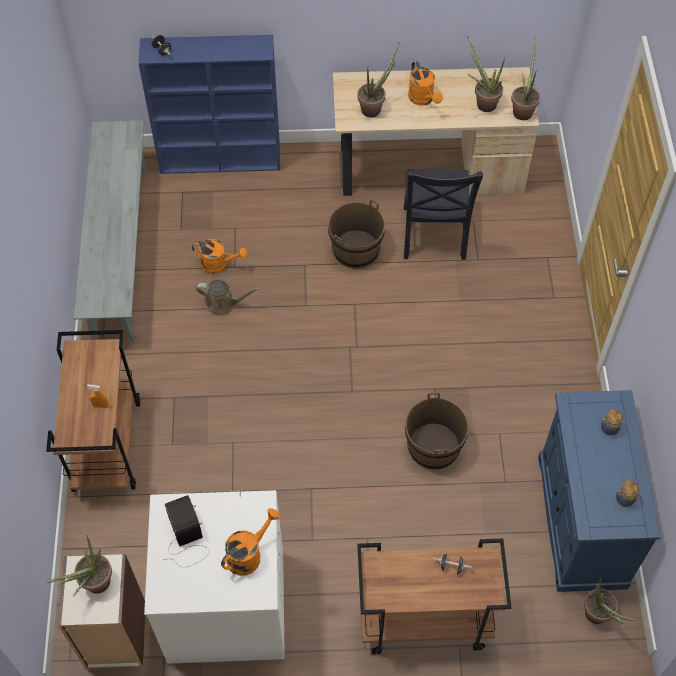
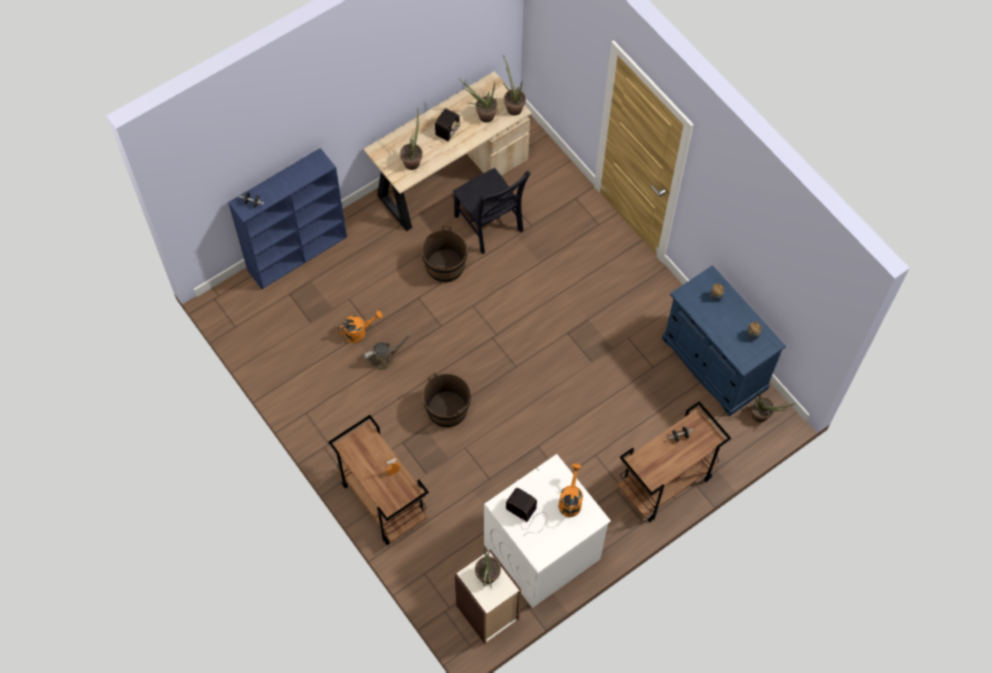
camera: 35 degrees left, 5 degrees up
grey bench [73,120,147,343] -> none
brown bucket [405,392,469,470] -> brown bucket moved to [422,372,471,427]
orange watering can [408,61,443,105] -> radio [425,108,460,150]

